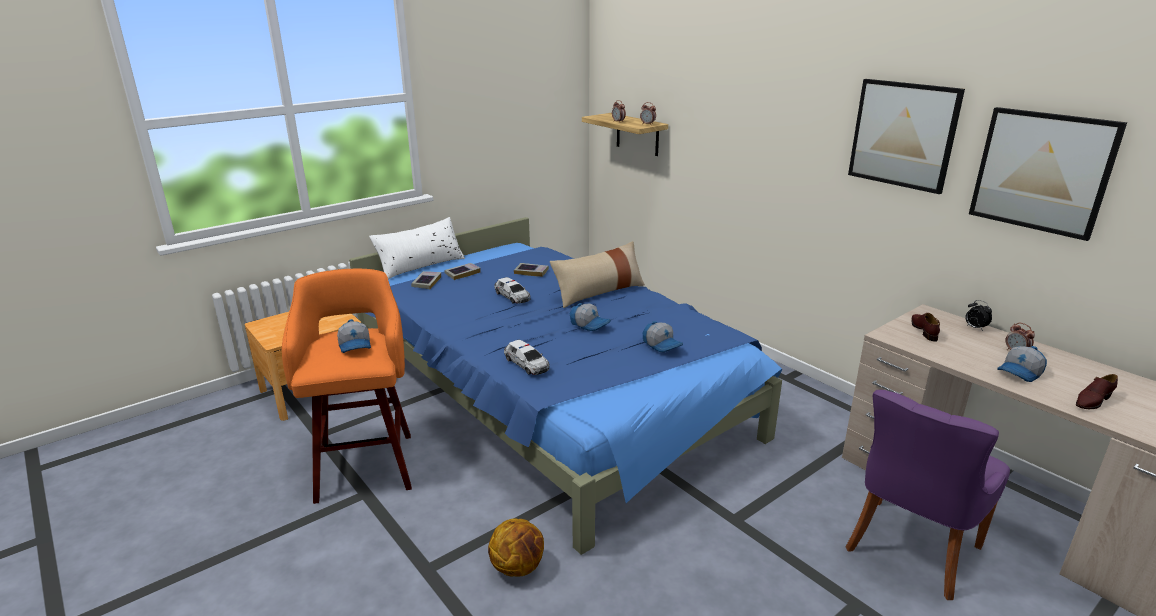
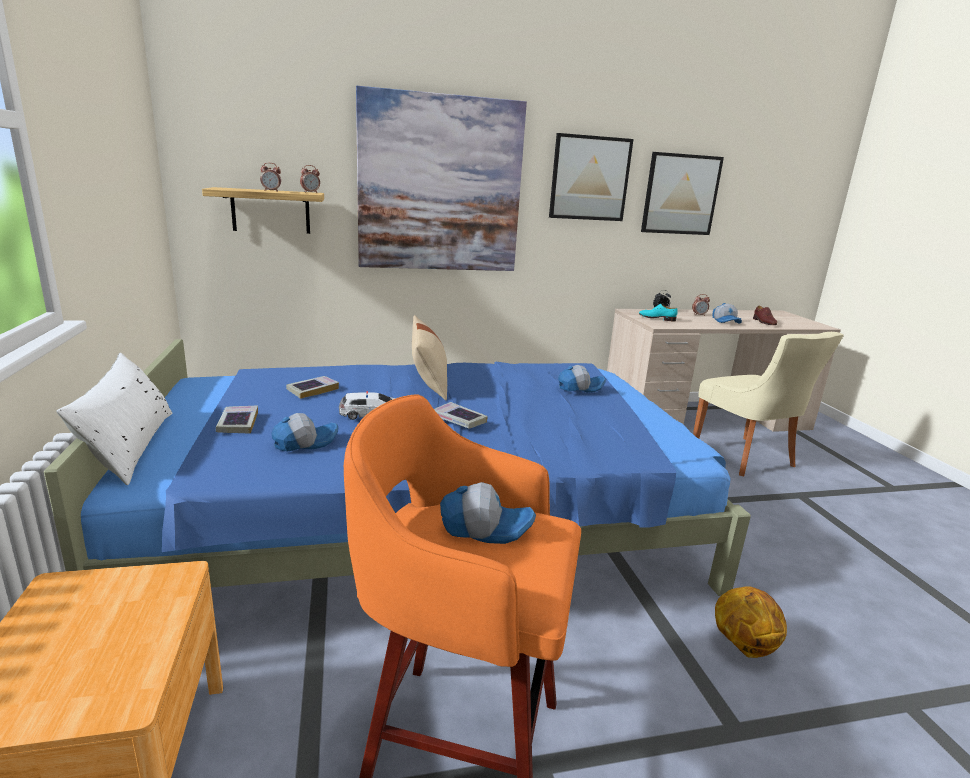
camera: 65 degrees left, 5 degrees down
book [411,271,441,289] -> book moved to [434,402,488,429]
toy car [504,340,550,375] -> none
cap [570,303,611,331] -> cap moved to [271,413,338,451]
purple chair [846,390,1010,600] -> beige chair [693,332,844,476]
brown shoe [912,313,940,342] -> turquoise shoe [639,304,678,322]
none -> picture [356,86,527,271]

